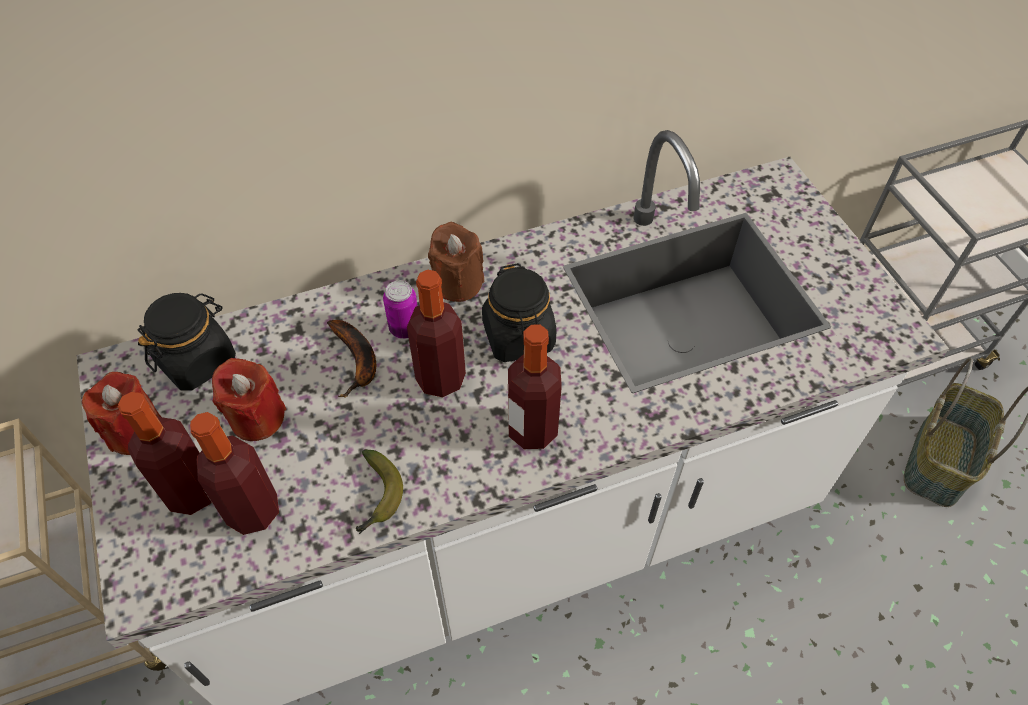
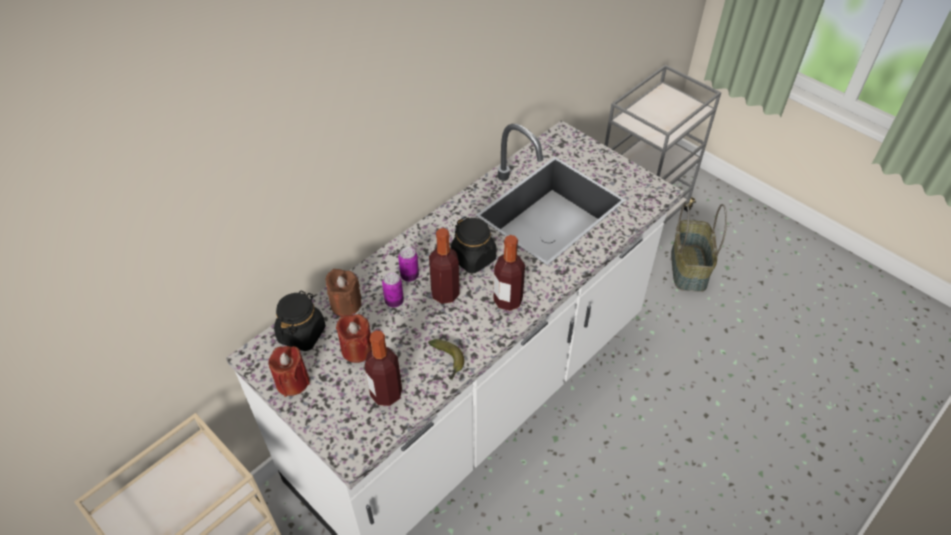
camera: 25 degrees left, 5 degrees down
bottle [118,392,211,515] -> none
banana [327,320,376,398] -> can [382,272,404,308]
brown candle [428,221,484,302] -> brown candle moved to [325,269,362,316]

